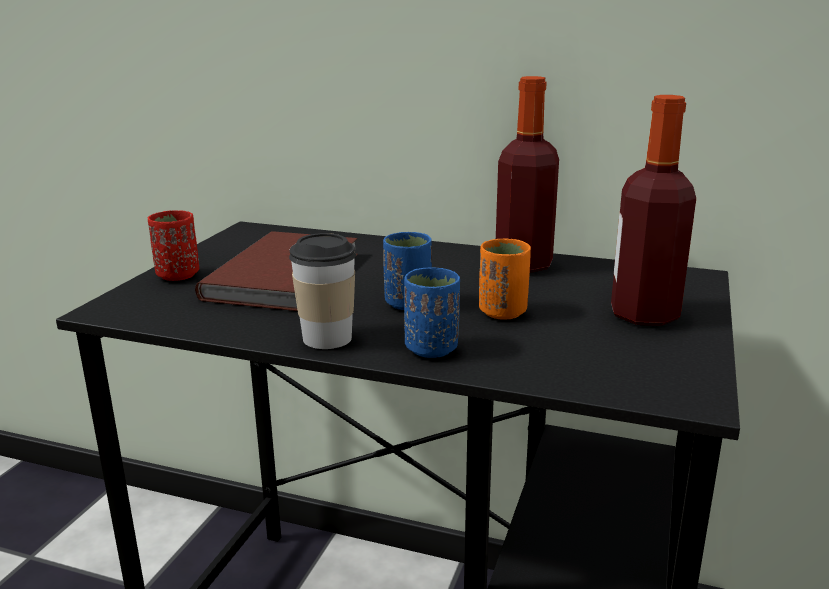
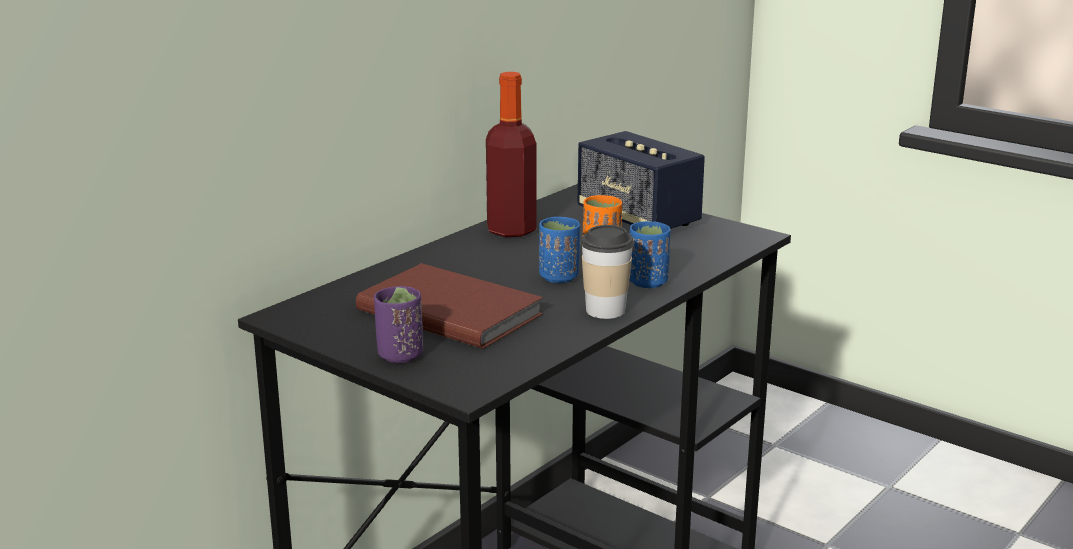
camera: 70 degrees left, 0 degrees up
red cup [148,210,199,281] -> purple cup [374,286,423,363]
bottle [611,95,696,326] -> speaker [578,131,705,229]

